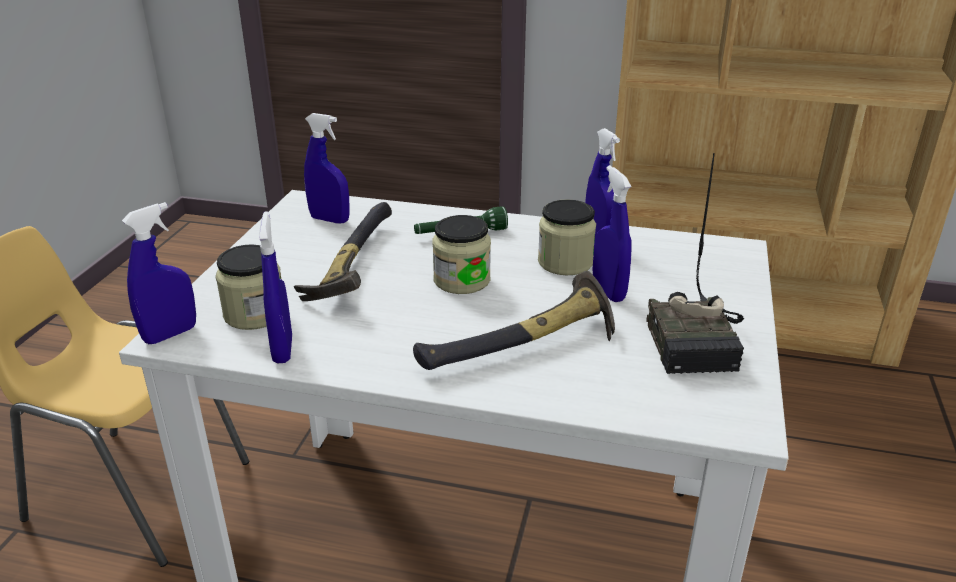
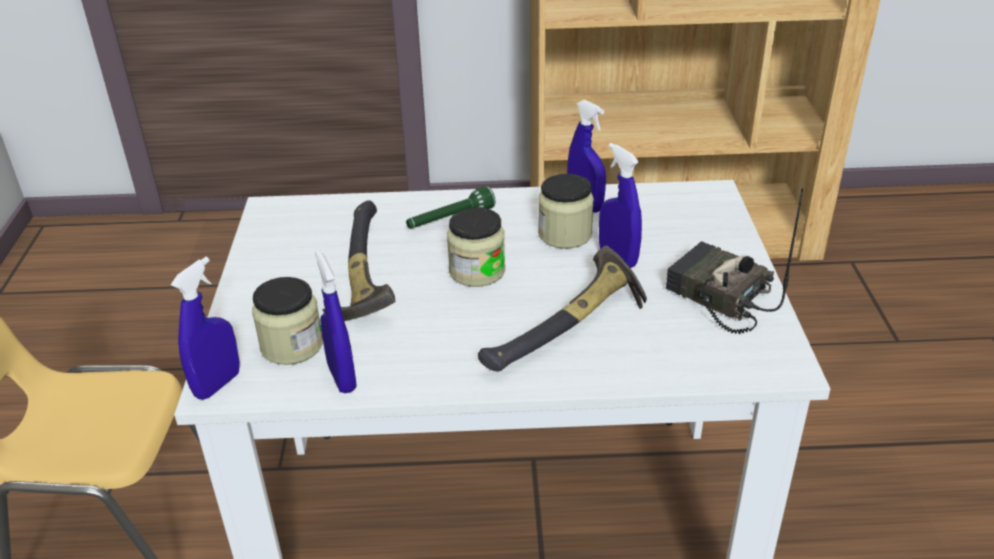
camera: 15 degrees left, 5 degrees up
blue spray bottle [304,113,349,224] -> none
radio [646,153,744,374] -> radio turned 150 degrees clockwise [666,188,803,334]

